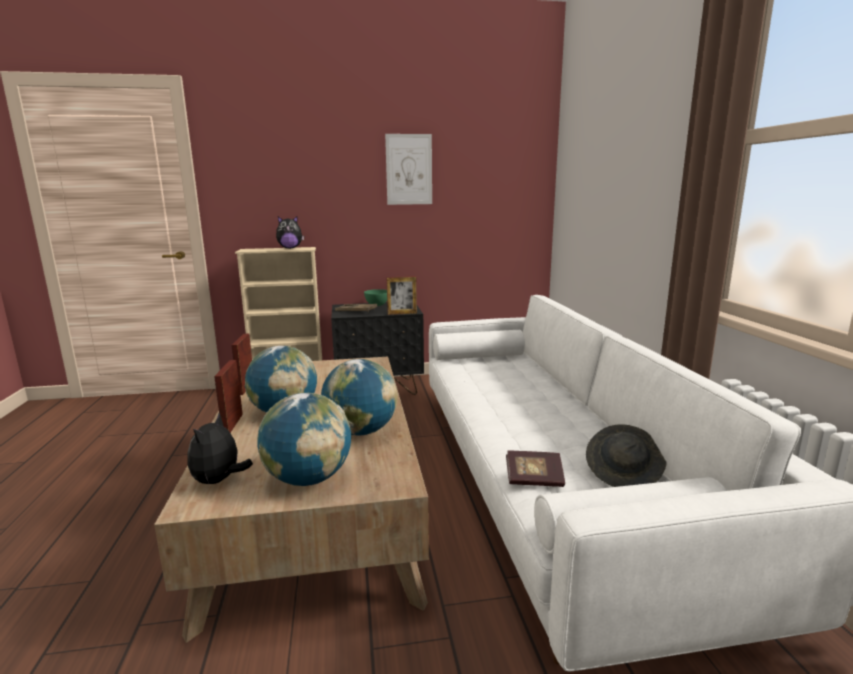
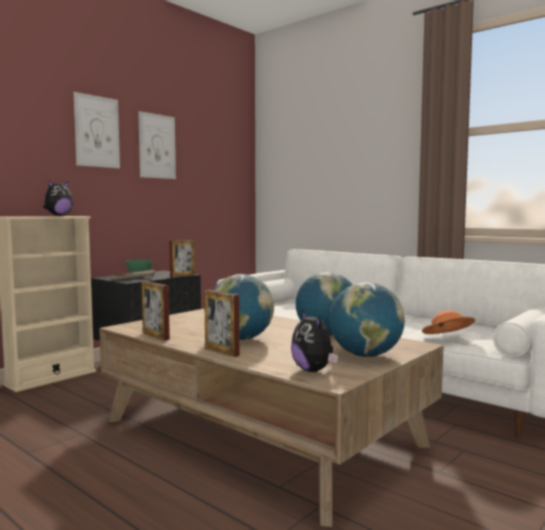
camera: 40 degrees left, 10 degrees down
book [506,451,565,487] -> orange hat [422,310,475,334]
grey hat [586,424,667,487] -> none
none -> picture [74,92,120,168]

